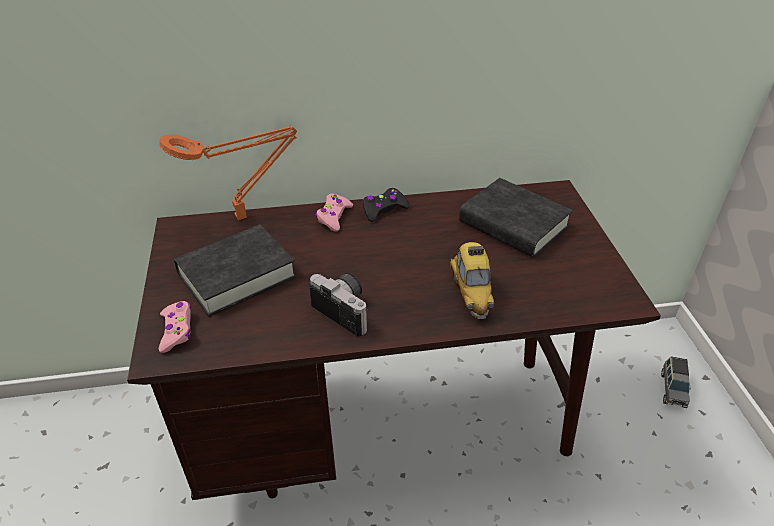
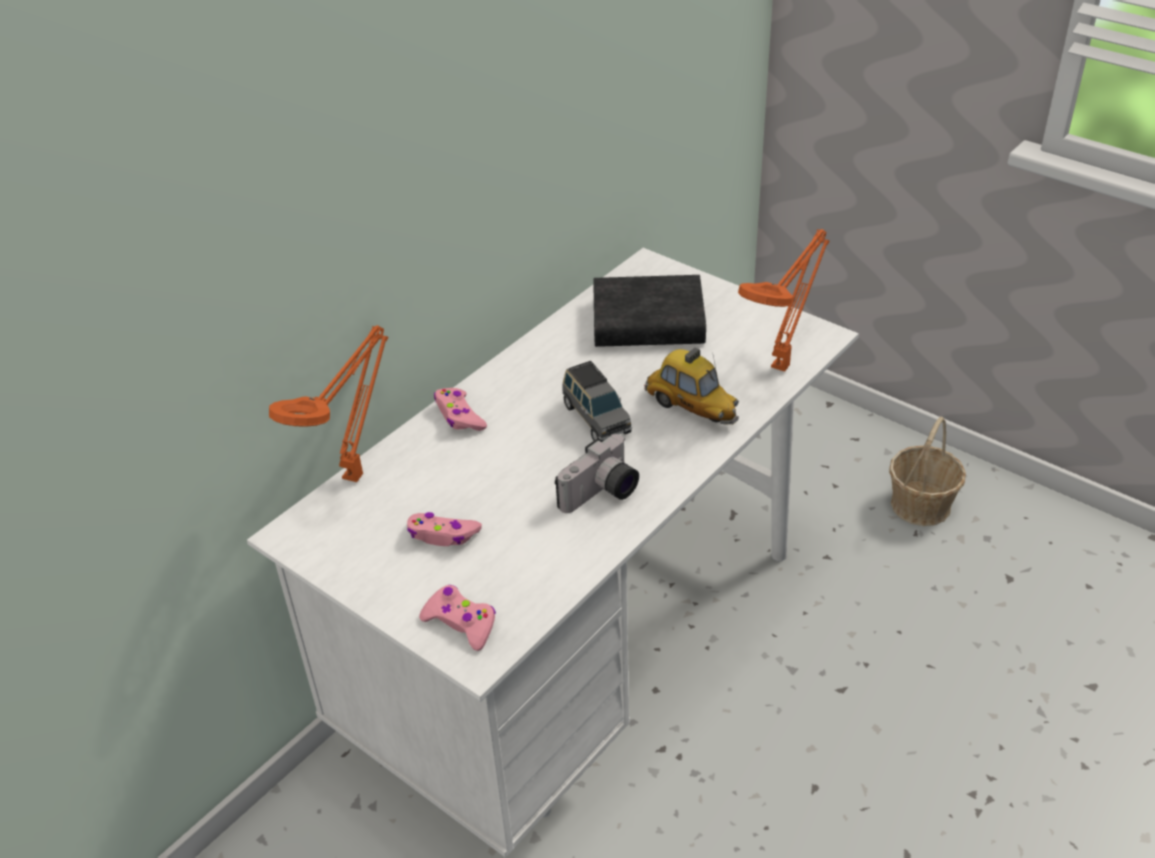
camera: 40 degrees left, 0 degrees up
brown desk [127,180,661,500] -> white desk [247,248,859,858]
black book [174,224,297,317] -> pink game controller [407,512,482,546]
camera [309,273,368,337] -> camera turned 135 degrees clockwise [555,434,639,513]
black game controller [362,188,410,222] -> none
grey toy car [661,356,691,408] -> grey toy car moved to [562,361,632,442]
none -> orange table lamp [738,229,830,371]
none -> basket [889,417,966,526]

